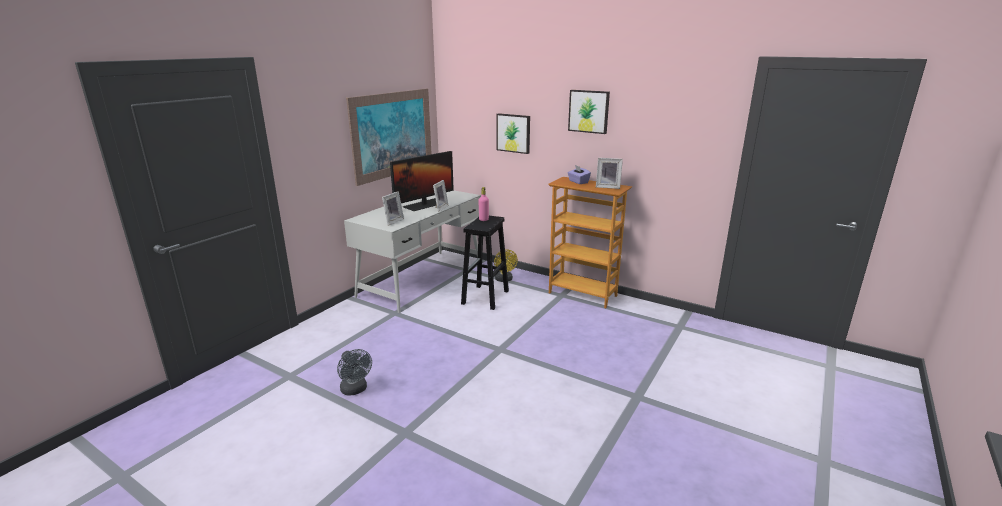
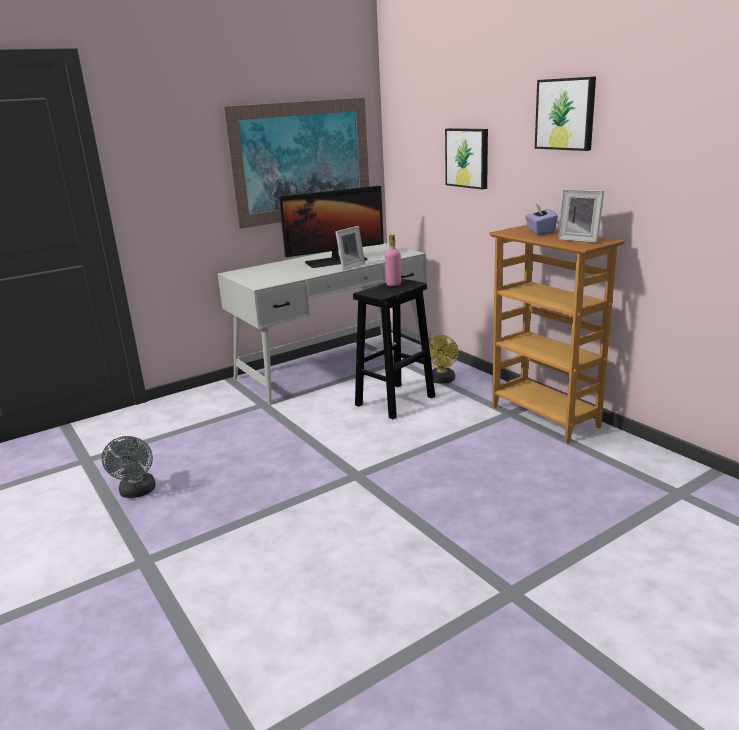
camera: 25 degrees right, 0 degrees up
picture frame [382,191,404,226] -> none

